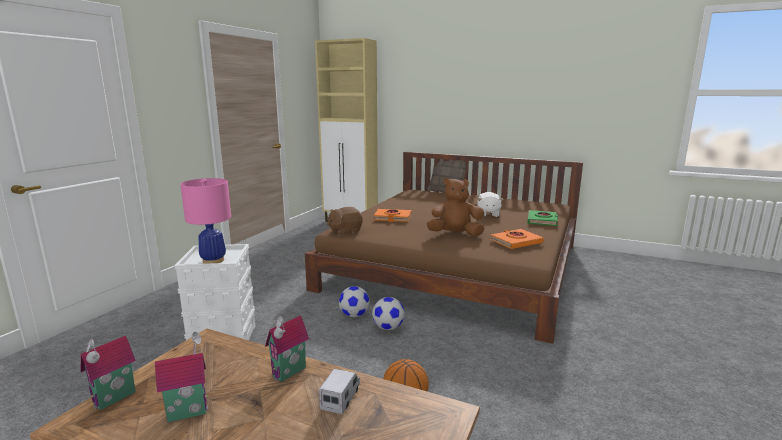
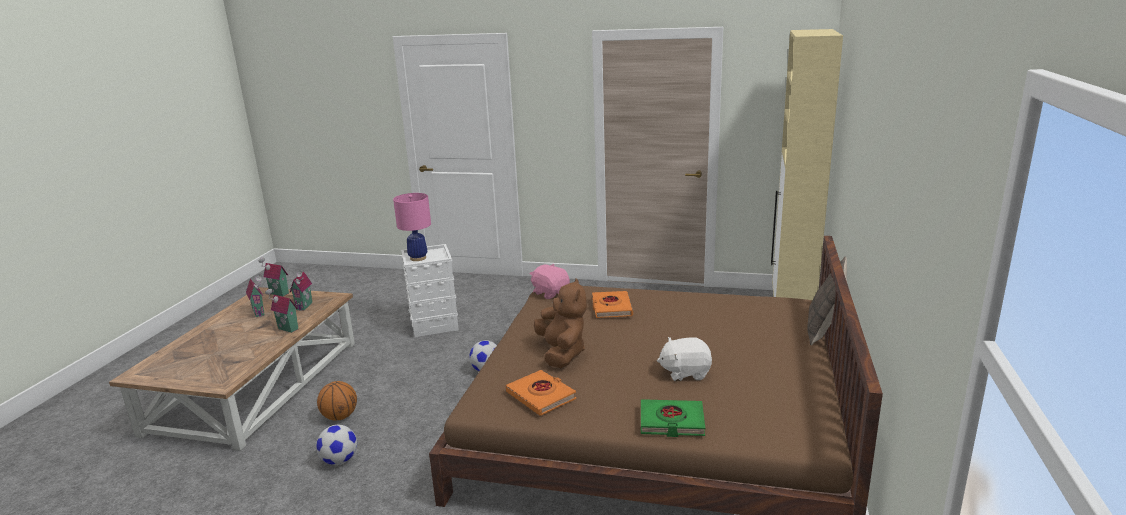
camera: 80 degrees right, 5 degrees up
toy truck [319,369,360,414] -> none
brown plush toy [327,207,363,235] -> pink plush toy [530,264,570,299]
football [372,297,405,330] -> football moved to [316,425,357,465]
none -> toy house [290,270,312,311]

